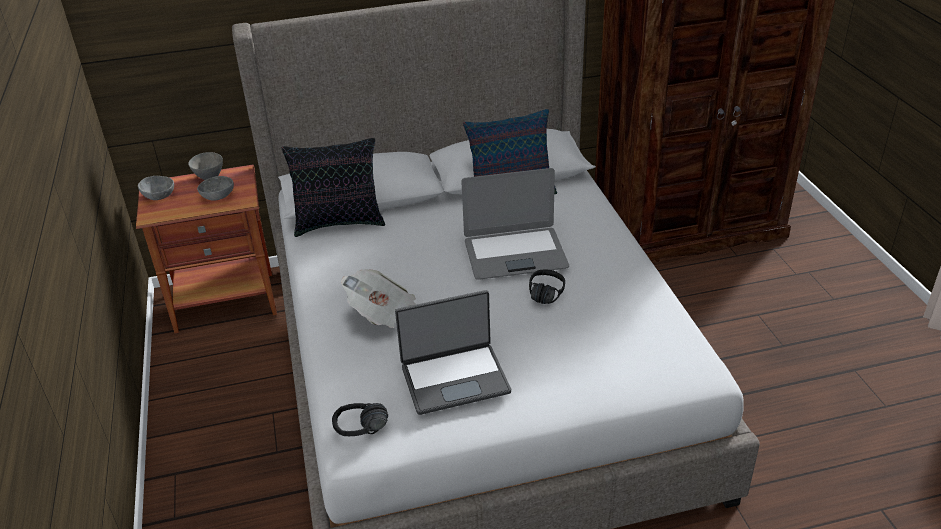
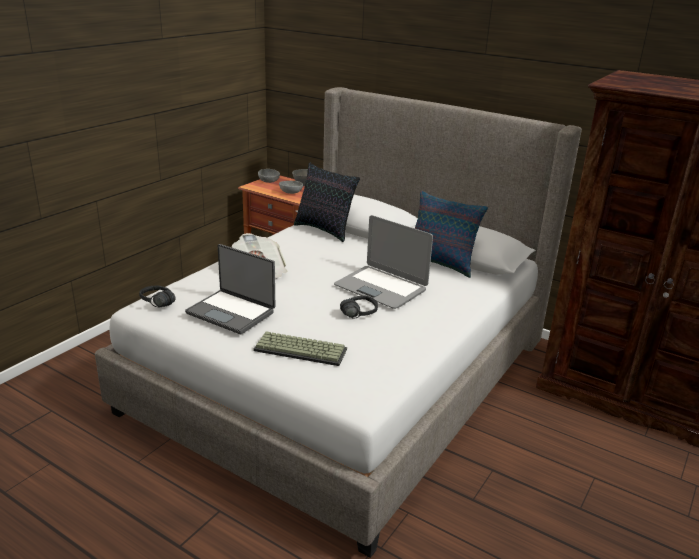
camera: 45 degrees right, 10 degrees down
none -> keyboard [254,332,347,366]

